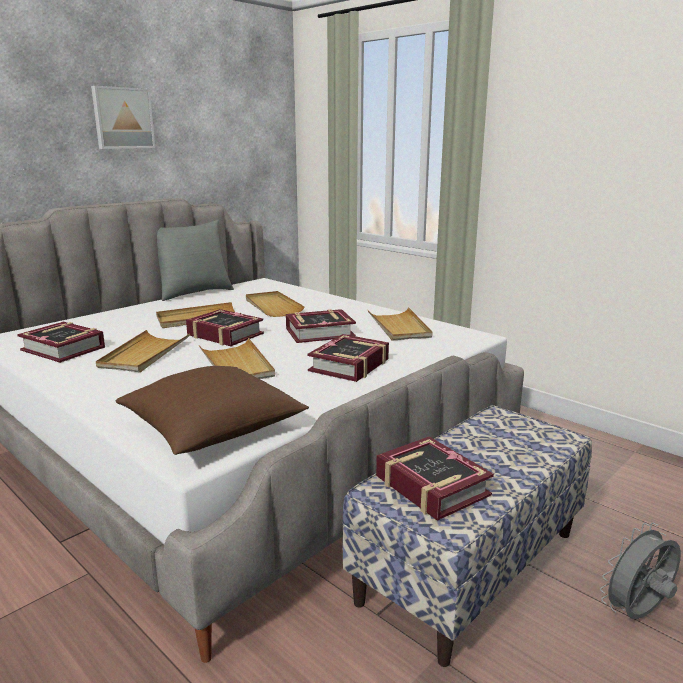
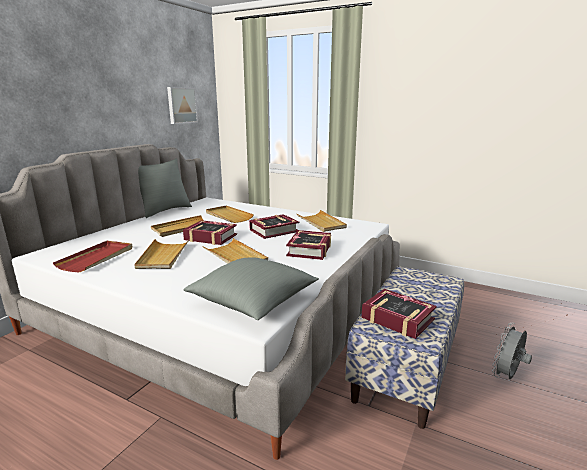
camera: 15 degrees left, 0 degrees up
book [17,322,105,363] -> red tray [53,241,132,272]
picture [91,86,155,149] -> picture moved to [167,87,198,124]
brown pillow [115,366,309,455] -> grey pillow [183,257,319,320]

